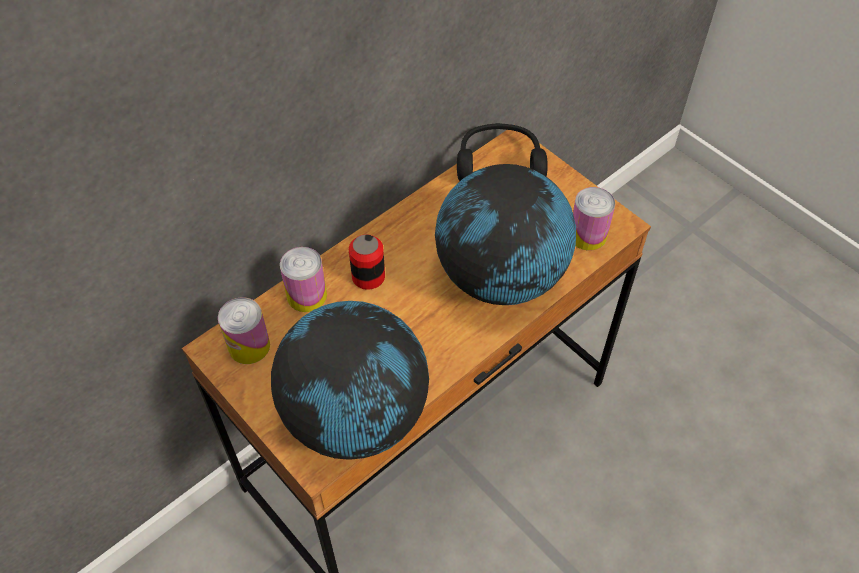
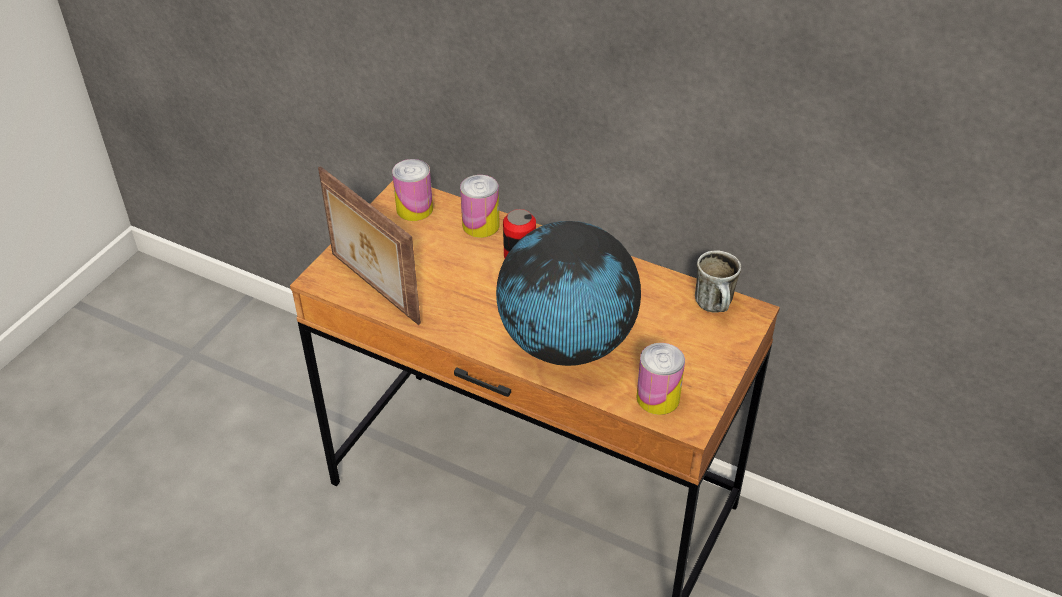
camera: 70 degrees right, 10 degrees down
globe [271,301,429,460] -> picture frame [318,166,421,325]
black headphones [457,123,548,181] -> mug [695,250,741,313]

